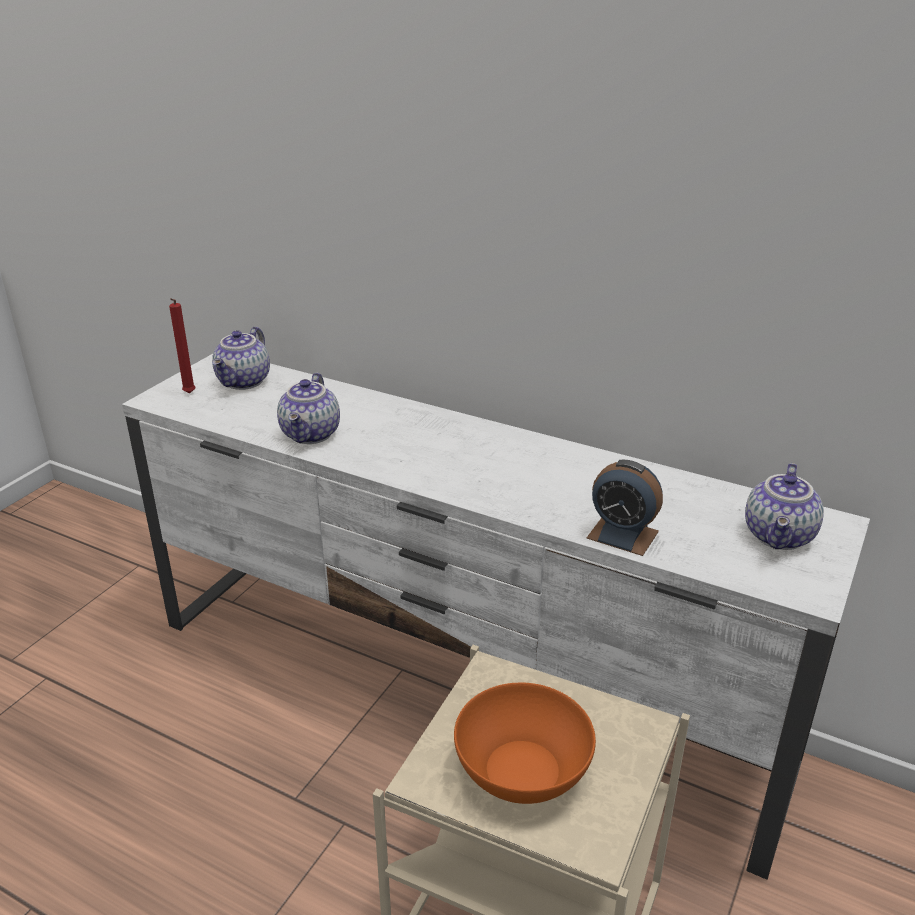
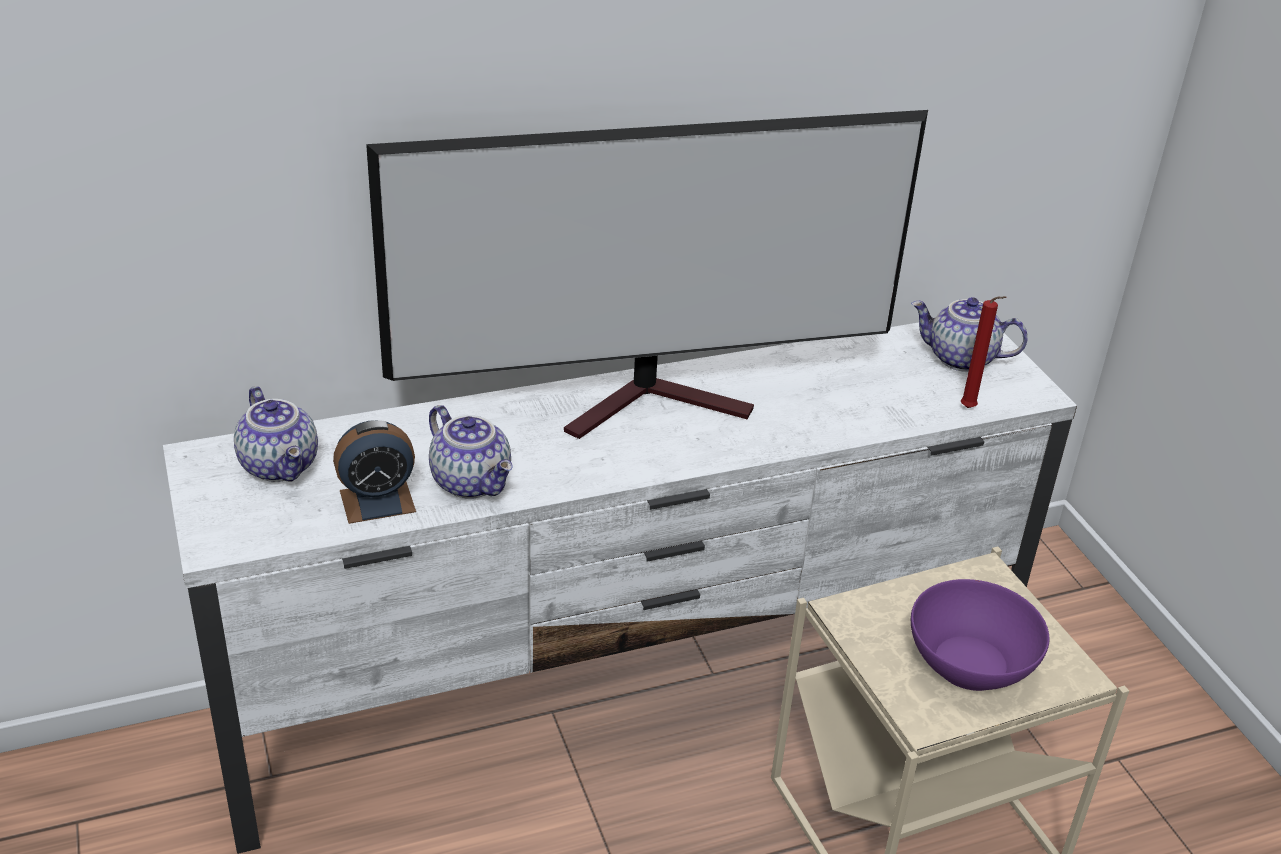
camera: 50 degrees left, 5 degrees up
red candle [169,298,195,393] -> red candle moved to [961,296,1007,408]
orange bowl [454,683,596,804] -> purple bowl [911,579,1049,691]
alarm clock [587,460,663,556] -> alarm clock moved to [333,420,416,524]
teapot [745,463,824,550] -> teapot turned 135 degrees clockwise [911,297,1028,372]
none -> television [366,110,928,439]

